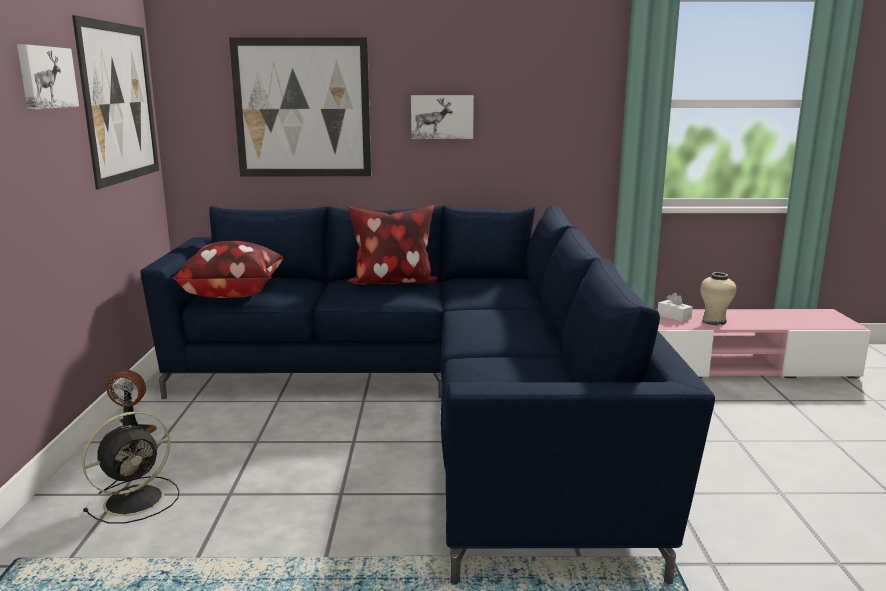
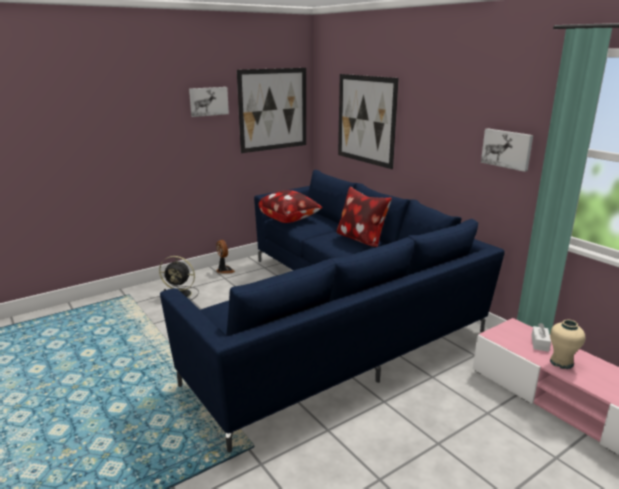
camera: 55 degrees right, 5 degrees up
picture [411,95,474,139] -> picture moved to [481,129,533,172]

